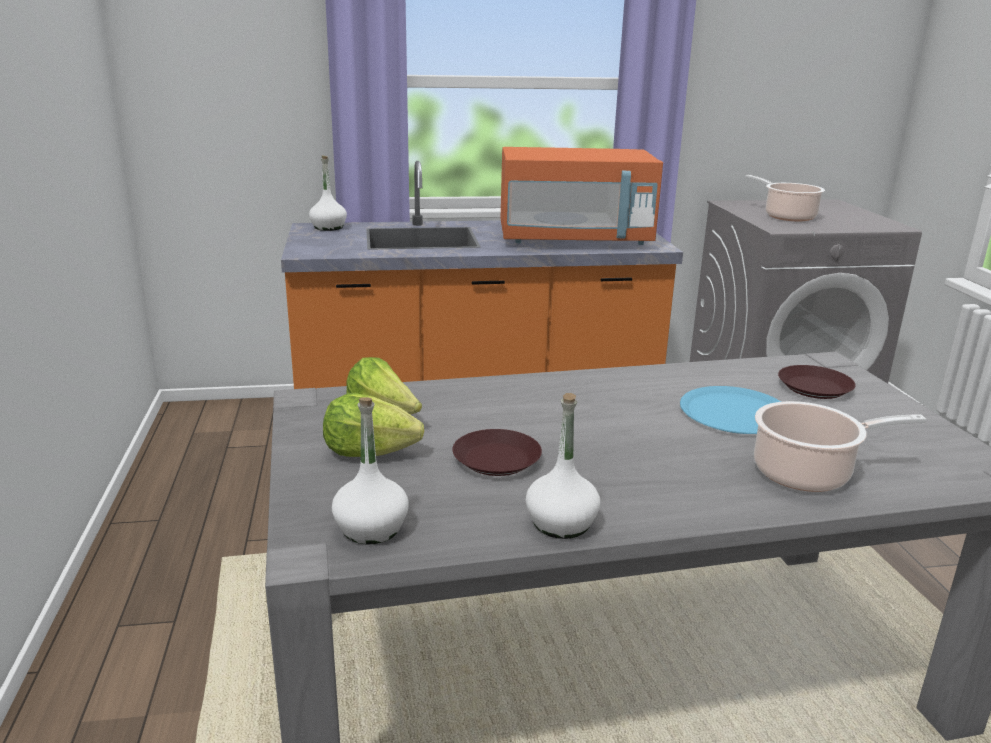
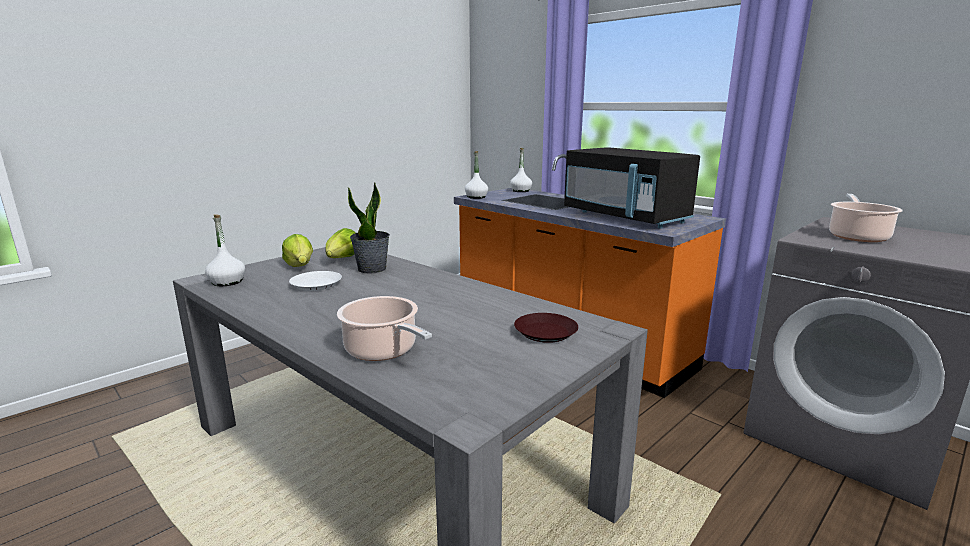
camera: 55 degrees right, 5 degrees down
brown plate [452,429,542,476] -> white plate [289,271,342,291]
orange microwave [501,147,663,245] -> black microwave [564,147,700,228]
white bottle [526,393,600,539] -> white bottle moved to [465,151,488,199]
blue plate [680,386,781,434] -> none
none -> potted plant [348,183,390,274]

